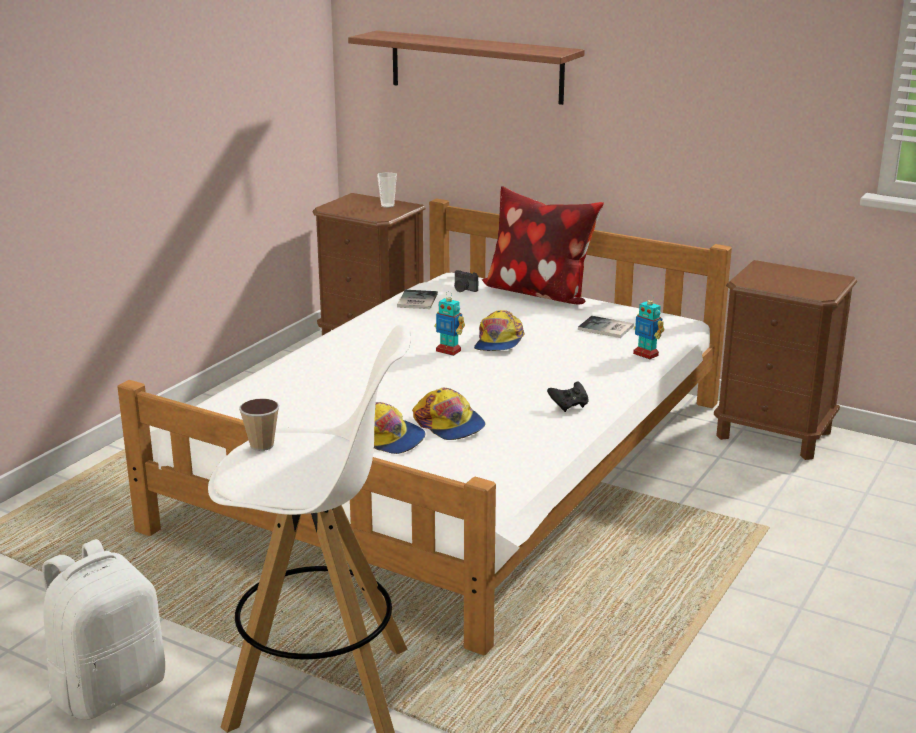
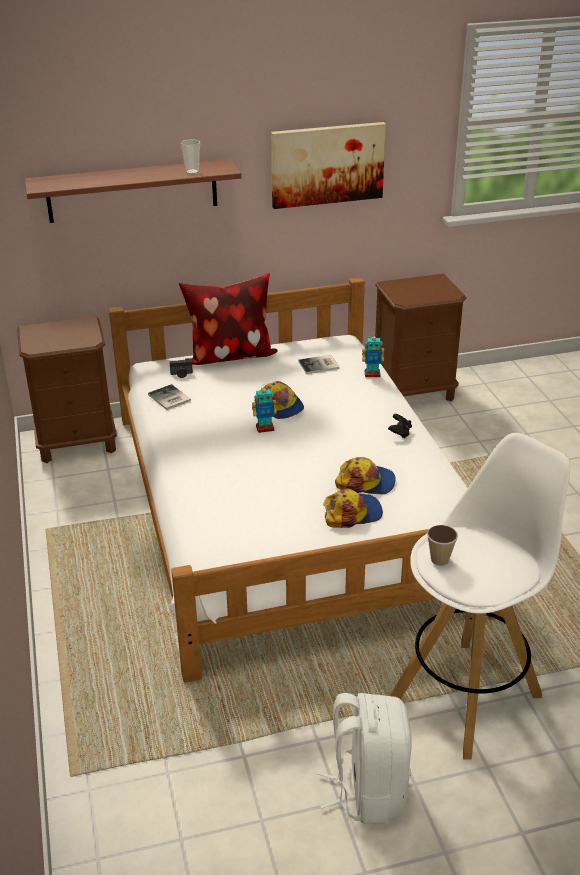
camera: 45 degrees left, 10 degrees up
cup [377,172,397,208] -> cup moved to [180,139,200,174]
none -> picture [271,122,386,209]

